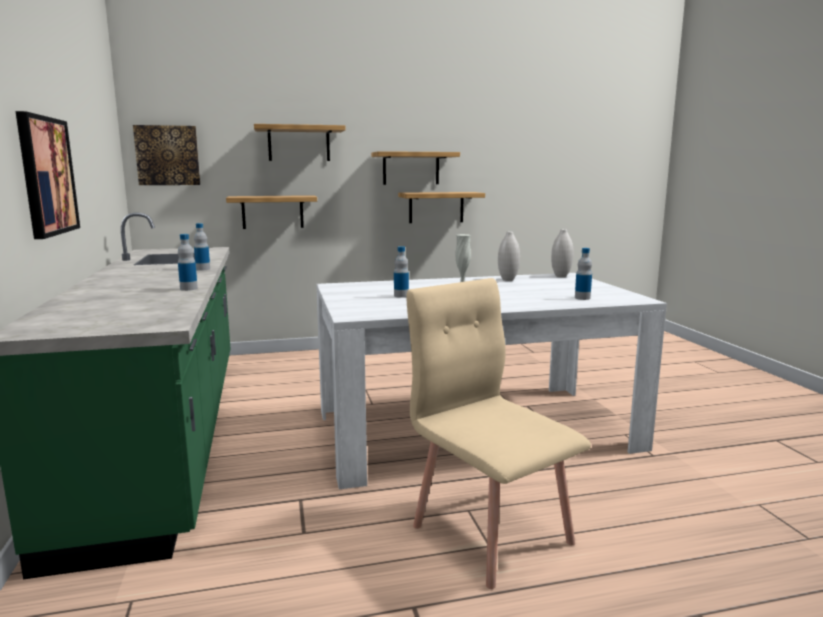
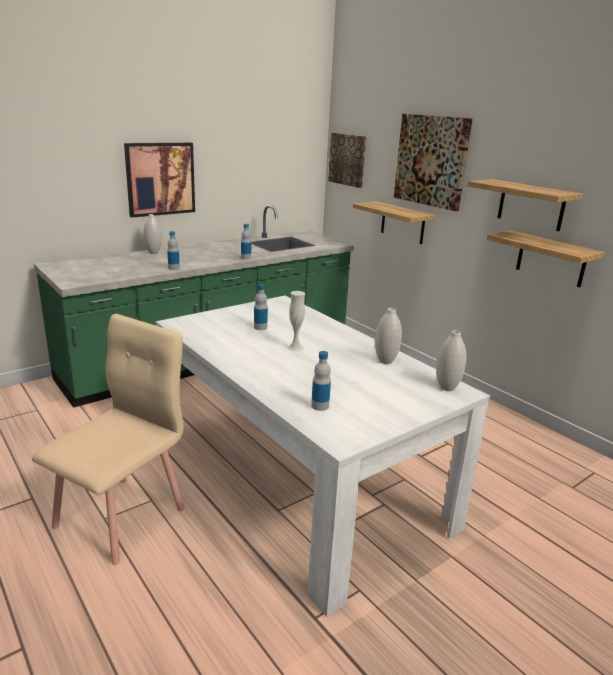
camera: 65 degrees right, 10 degrees up
shelf [254,124,346,161] -> picture [394,114,472,211]
none -> white vase [144,214,162,254]

